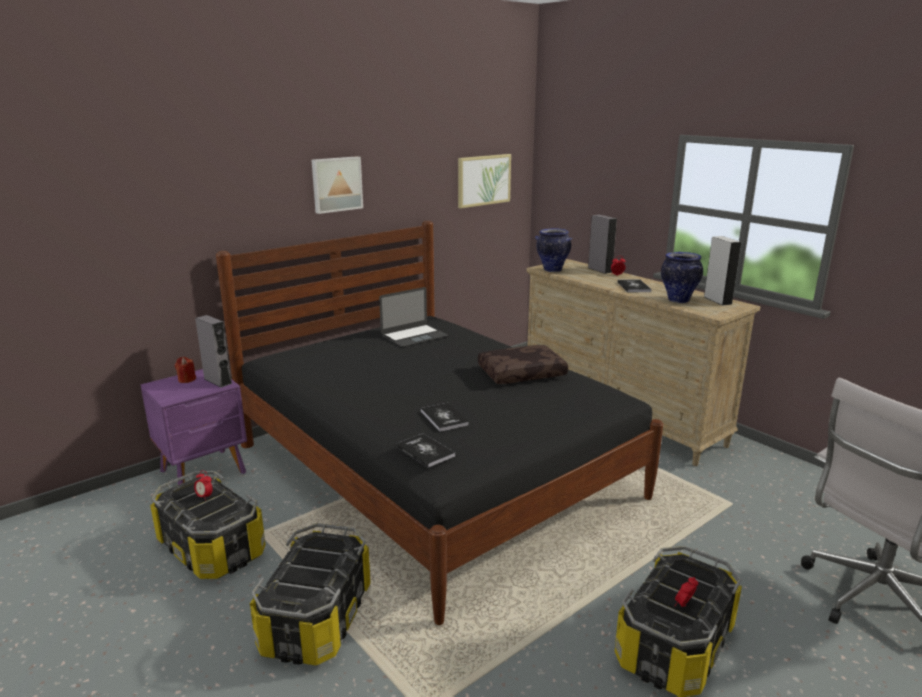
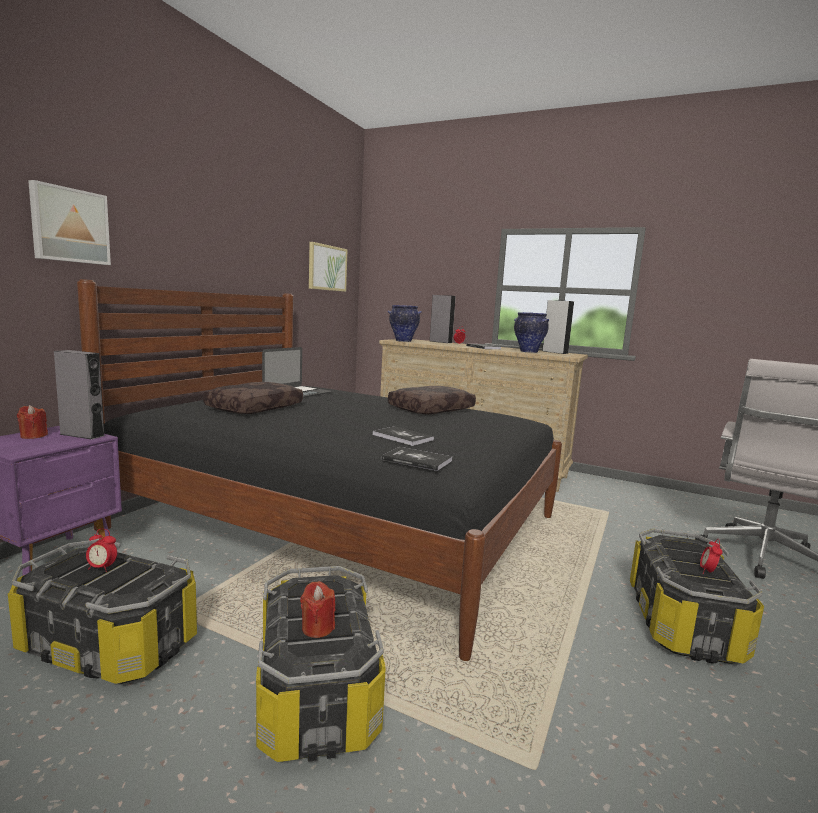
camera: 25 degrees left, 10 degrees down
picture [312,156,363,214] -> picture moved to [28,180,111,265]
none -> brown pillow [203,382,303,414]
none -> red candle [300,581,336,638]

